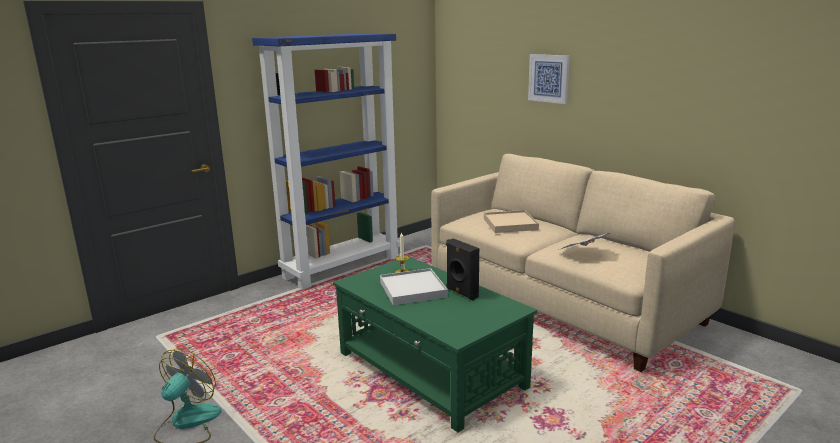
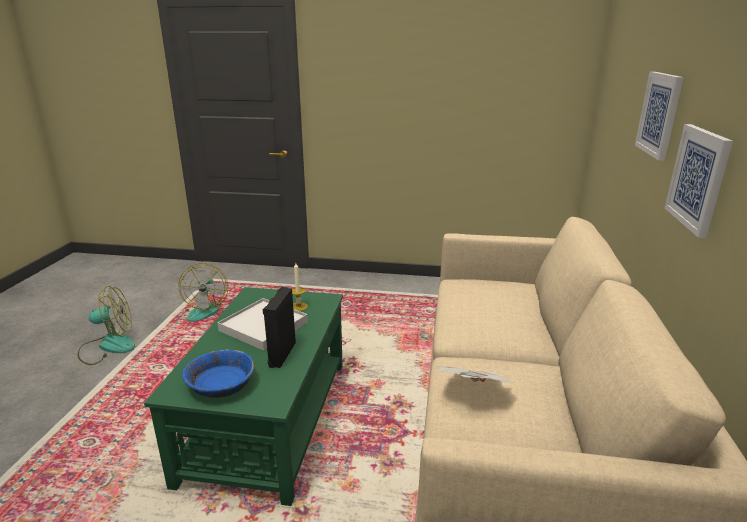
camera: 50 degrees right, 5 degrees up
blue bookcase [252,33,400,290] -> none
beige tray [484,210,539,233] -> none
none -> fan [178,263,228,322]
none -> blue bowl [182,349,255,398]
none -> picture [665,124,733,238]

